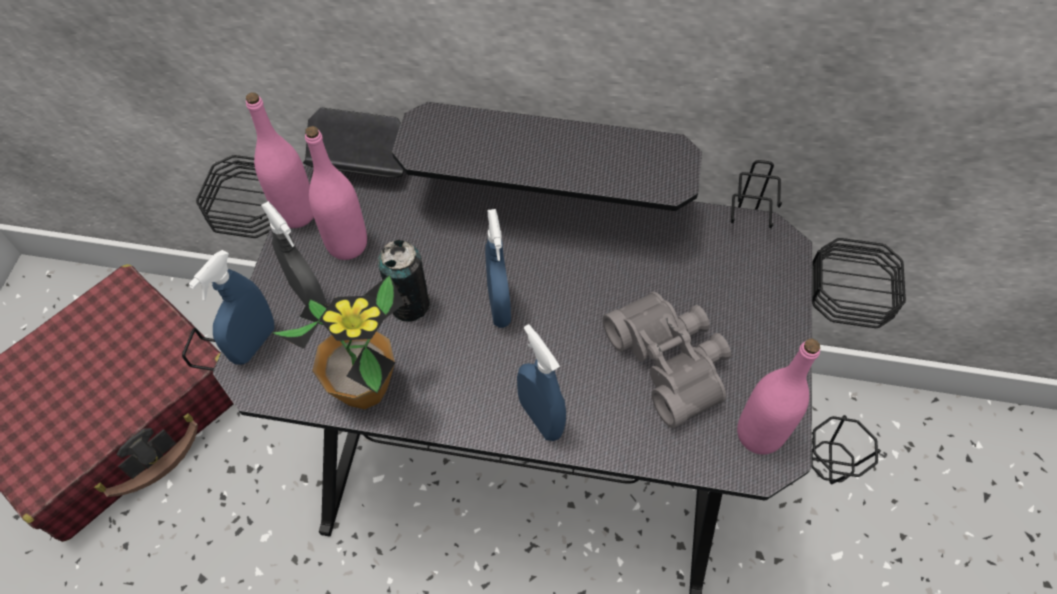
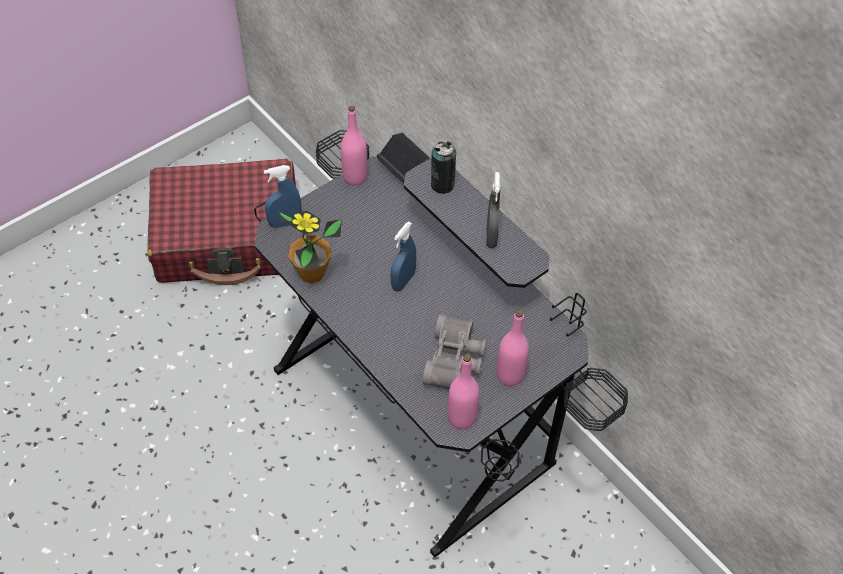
camera: 40 degrees right, 5 degrees down
grey spray bottle [261,201,327,306] -> grey spray bottle moved to [486,172,501,248]
pink bottle [305,126,367,260] -> pink bottle moved to [497,310,529,386]
can [378,240,430,322] -> can moved to [431,141,456,194]
blue spray bottle [517,324,566,441] -> none

